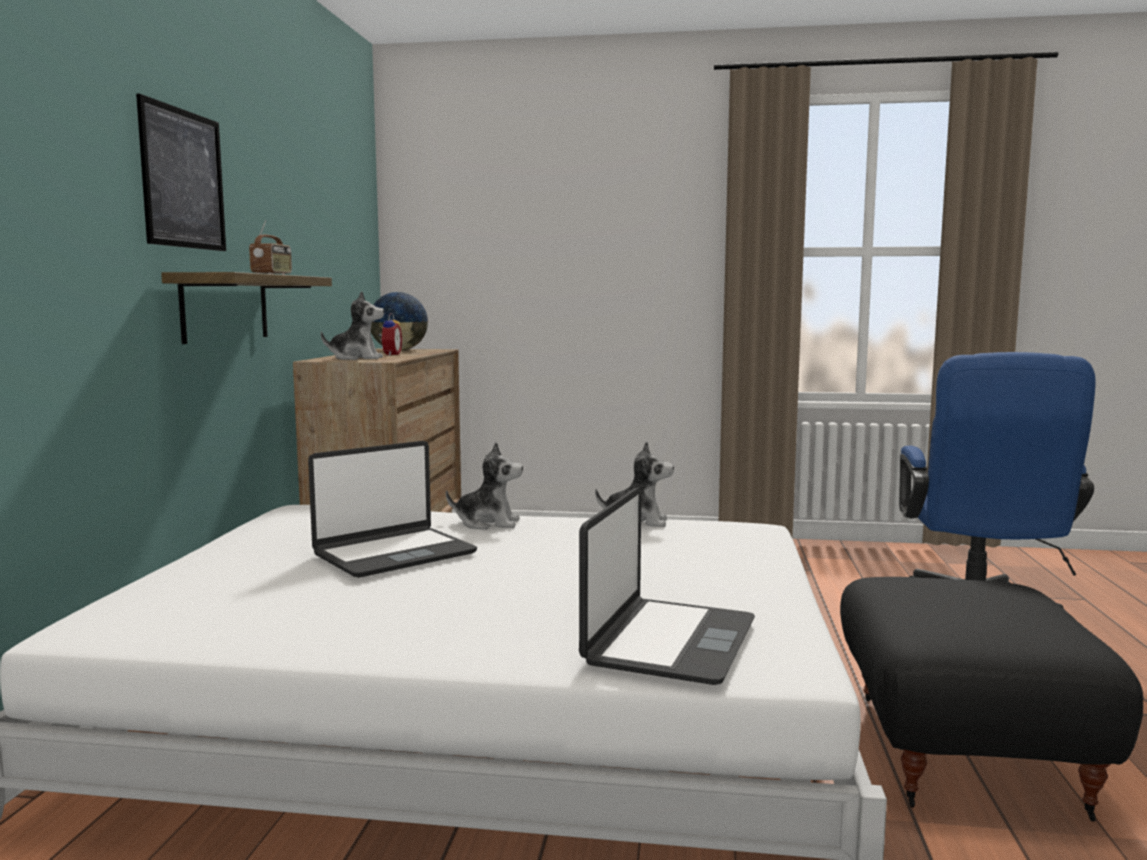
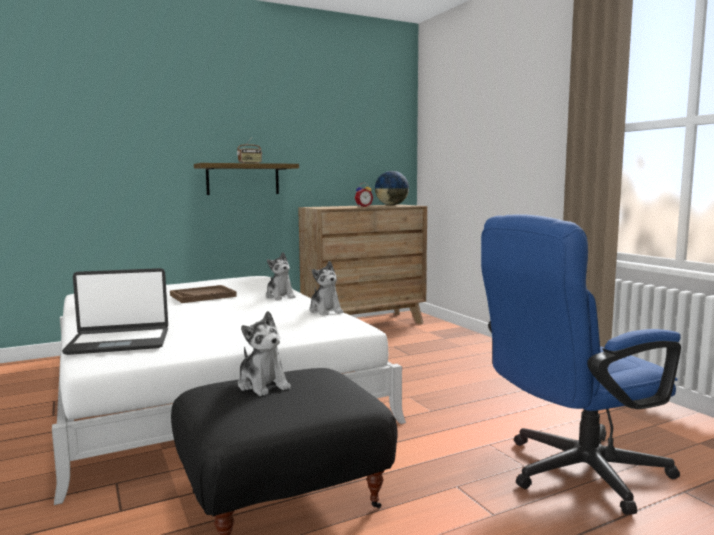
camera: 55 degrees right, 0 degrees up
picture [136,94,226,251] -> none
laptop [308,441,477,578] -> brown tray [170,285,237,303]
plush toy [321,291,384,360] -> plush toy moved to [238,311,291,396]

